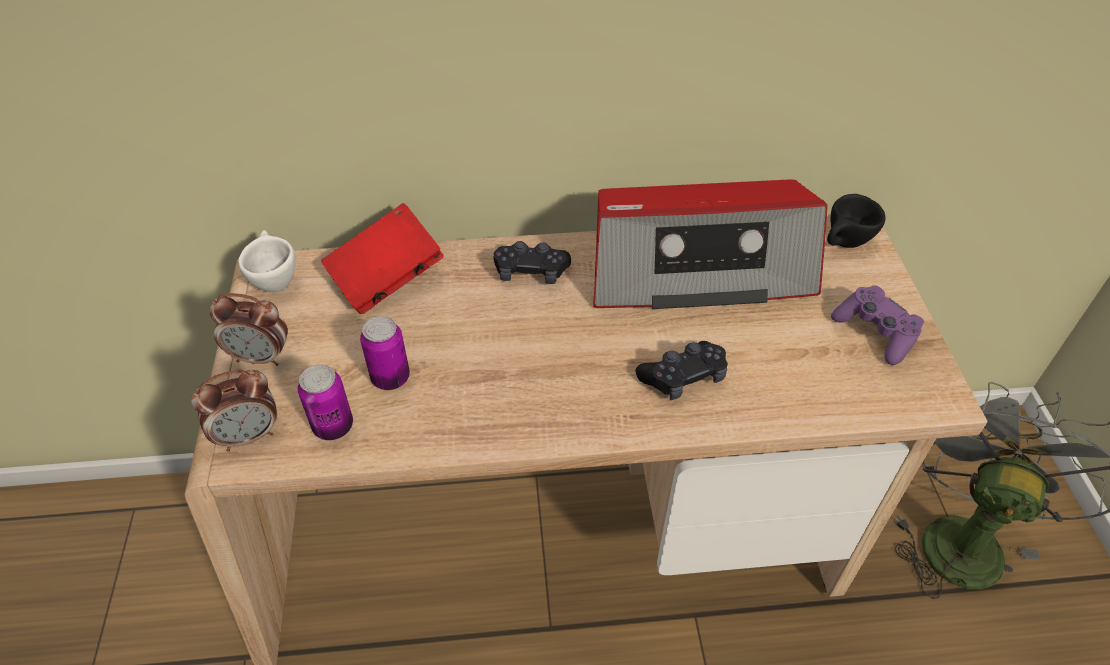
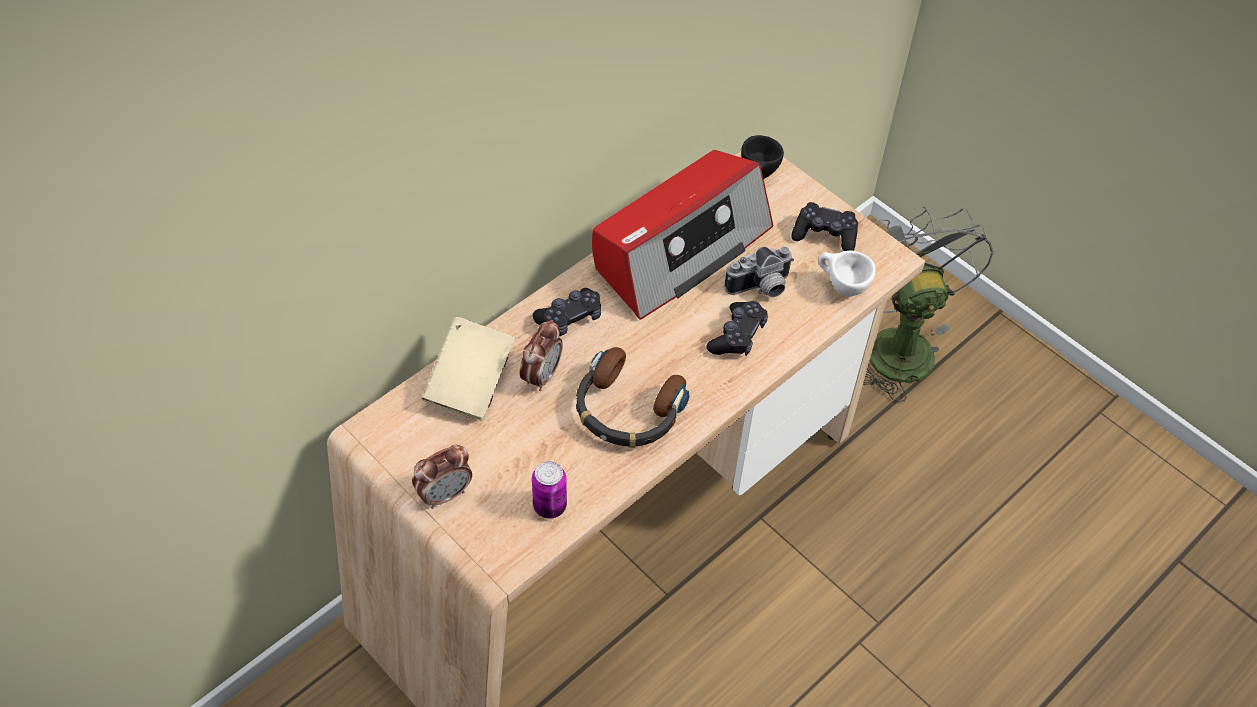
camera: 40 degrees left, 5 degrees up
alarm clock [191,370,277,452] -> alarm clock moved to [520,320,563,391]
white cup [238,230,296,292] -> white cup moved to [819,250,876,297]
red book [321,203,444,314] -> beige book [421,317,515,421]
can [360,316,410,390] -> none
purple game controller [831,285,924,365] -> black game controller [791,202,858,251]
none -> headphones [576,347,689,448]
none -> camera [724,246,794,297]

